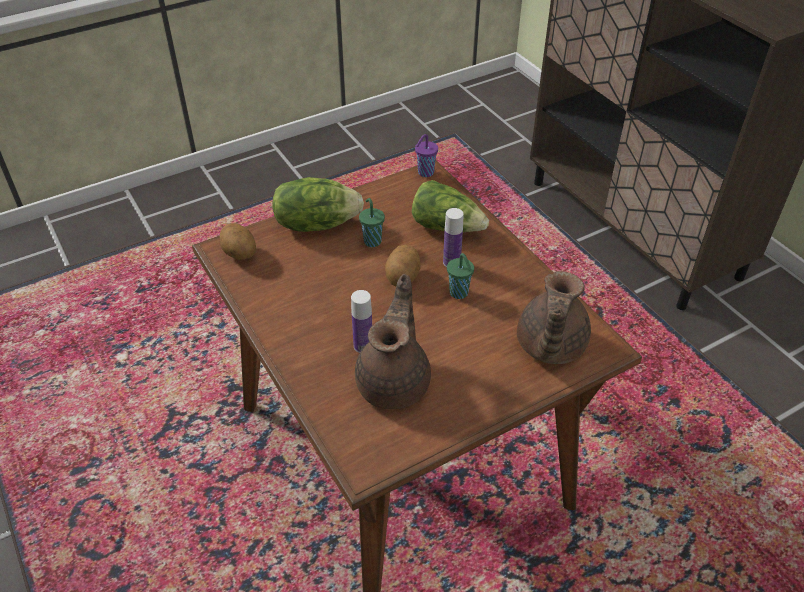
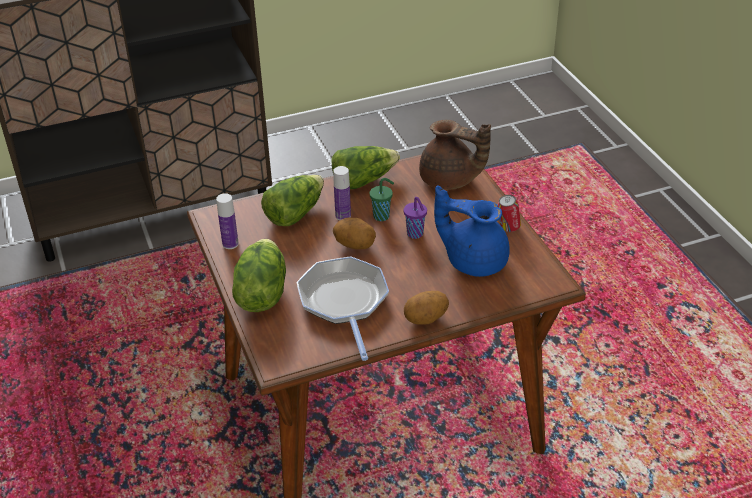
camera: 80 degrees left, 5 degrees down
potato [220,223,256,260] -> potato moved to [404,291,449,325]
bottle [351,290,372,353] -> bottle moved to [216,193,239,249]
brown teapot [355,274,431,409] -> blue teapot [434,185,510,277]
green cup [359,198,385,247] -> none
purple cup [415,134,438,177] -> purple cup moved to [404,197,427,239]
none -> frying pan [296,256,389,361]
none -> lettuce [331,146,400,190]
none -> can [498,195,521,232]

